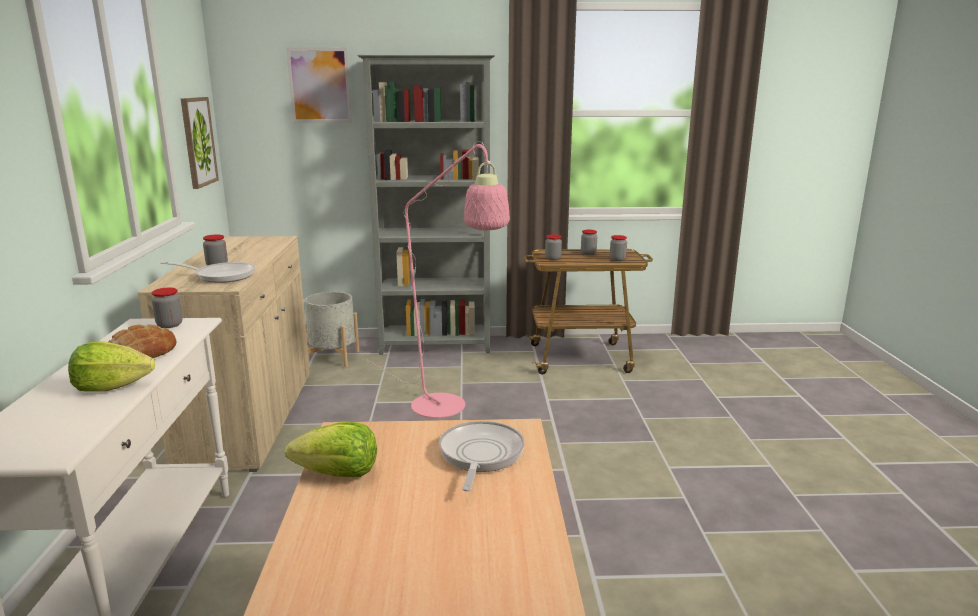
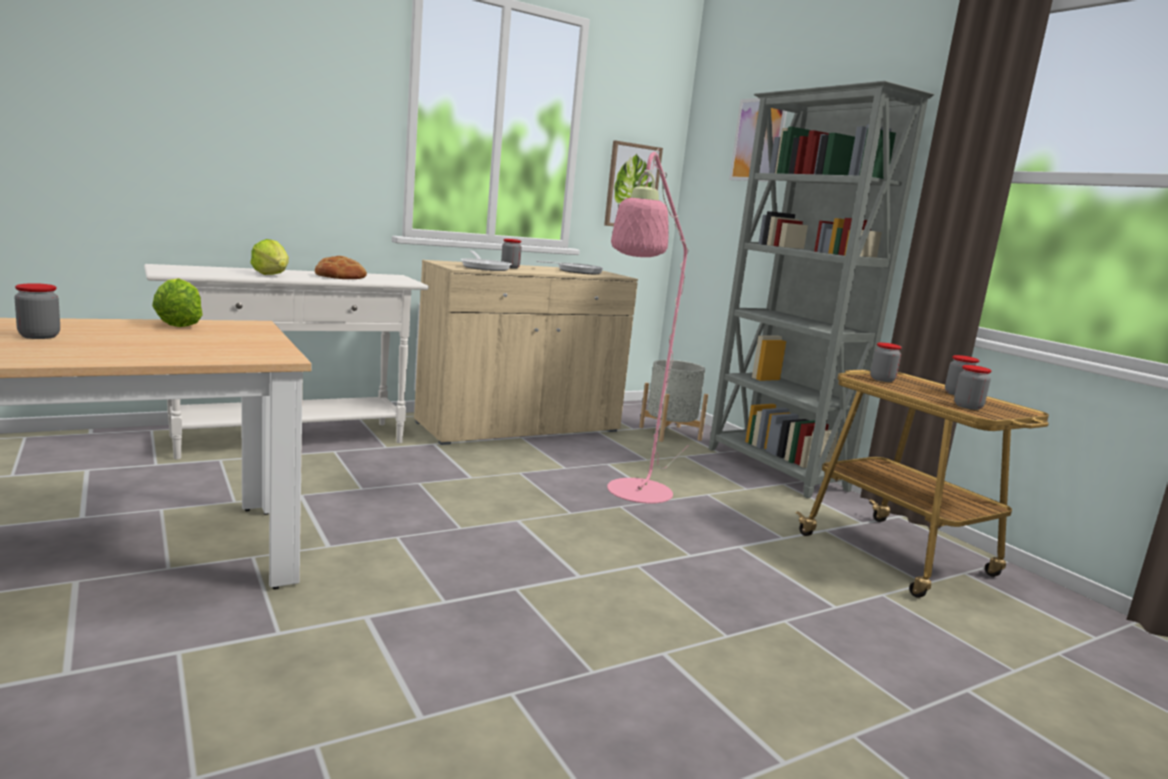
camera: 60 degrees right, 5 degrees down
jar [151,288,183,328] -> jar moved to [14,283,60,339]
frying pan [439,421,524,491] -> frying pan moved to [536,261,603,274]

